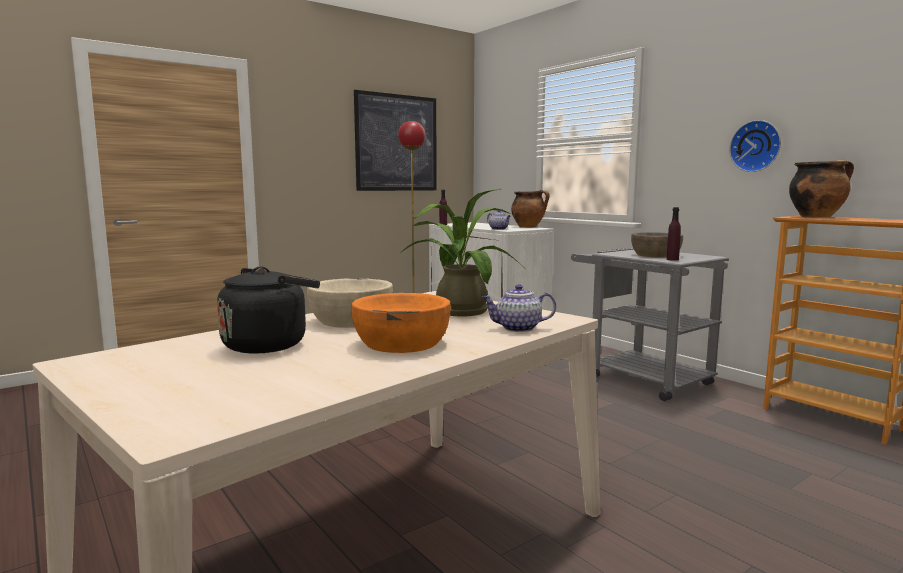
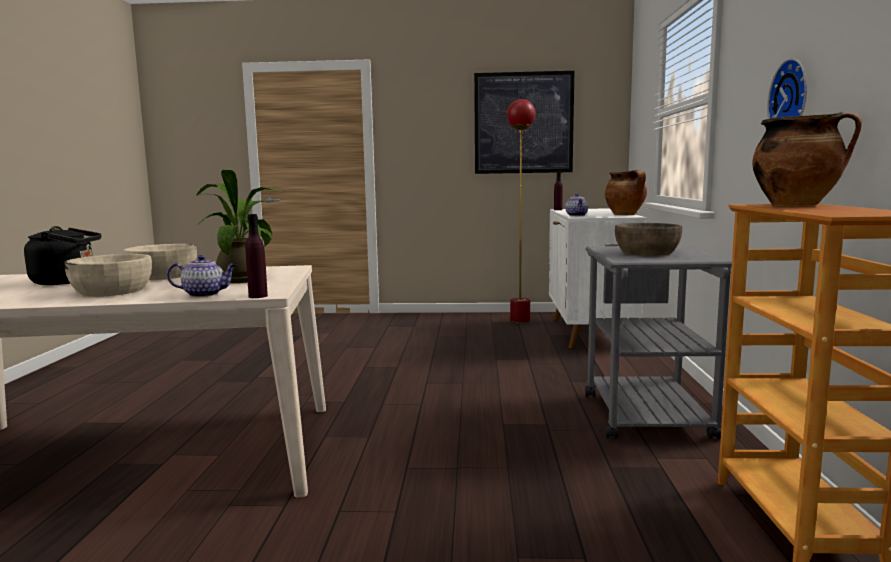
camera: 40 degrees right, 0 degrees up
orange bowl [351,293,451,353] -> beige bowl [65,254,152,297]
teapot [482,284,556,332] -> teapot turned 135 degrees clockwise [167,255,237,297]
purple bottle [667,207,681,261] -> purple bottle moved to [245,214,268,298]

